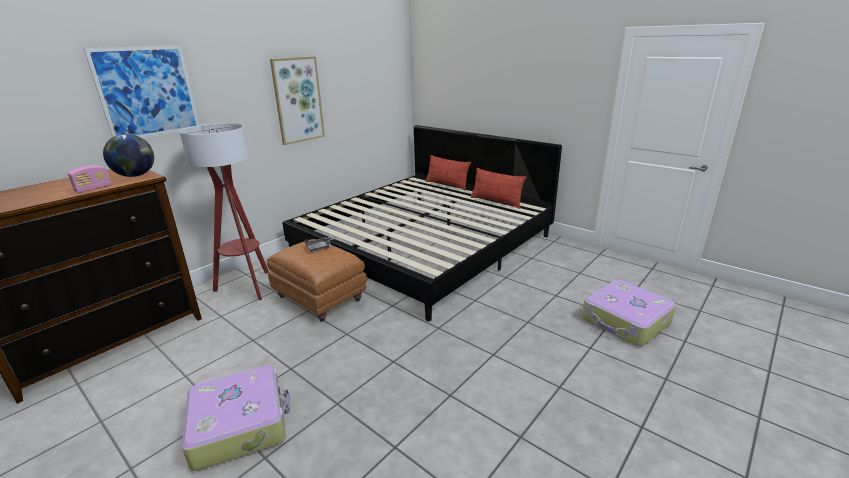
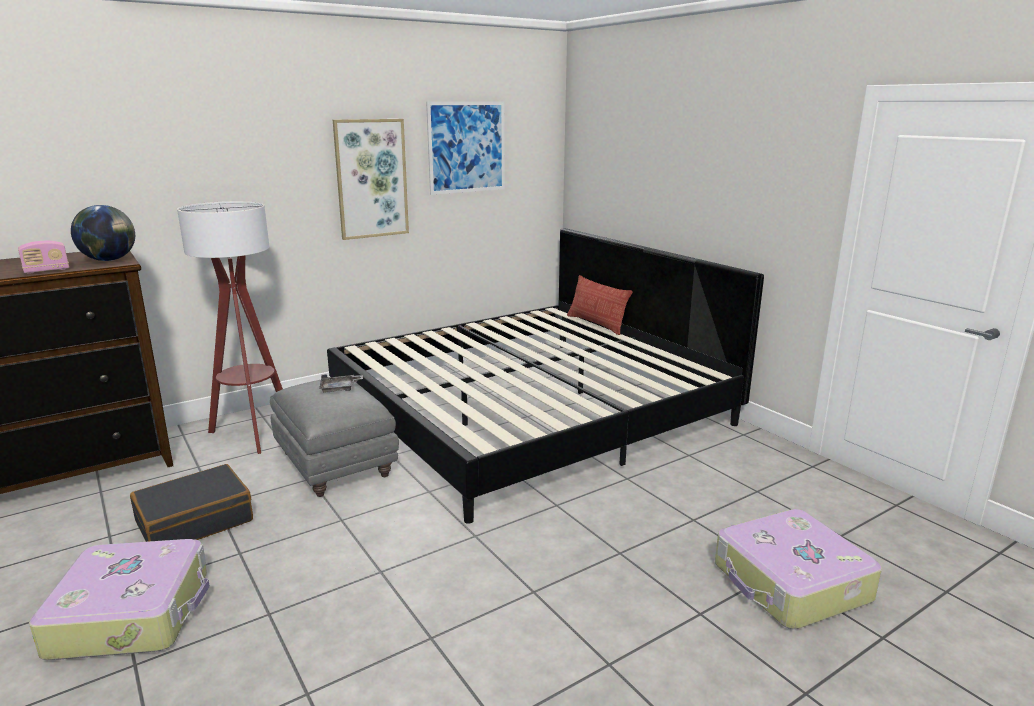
camera: 15 degrees right, 5 degrees down
picture [84,45,199,138] -> picture moved to [426,101,505,195]
brown ottoman [267,239,367,322] -> grey ottoman [270,380,399,497]
pillow [471,168,527,209] -> none
none -> black suitcase [130,464,253,542]

